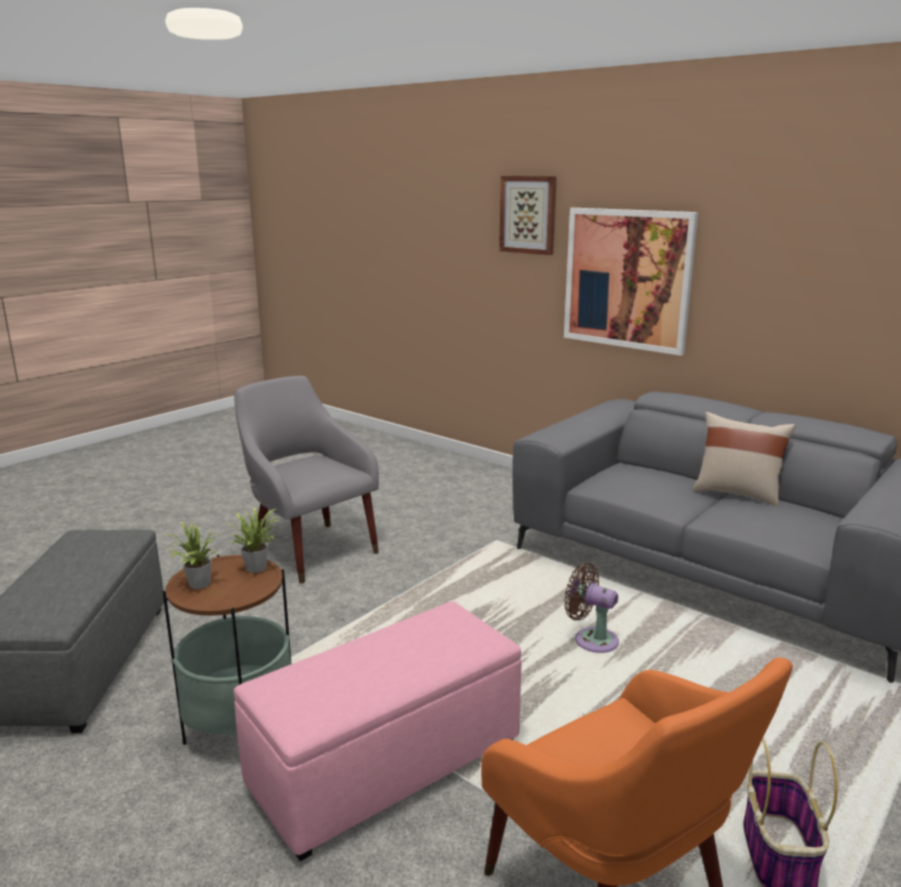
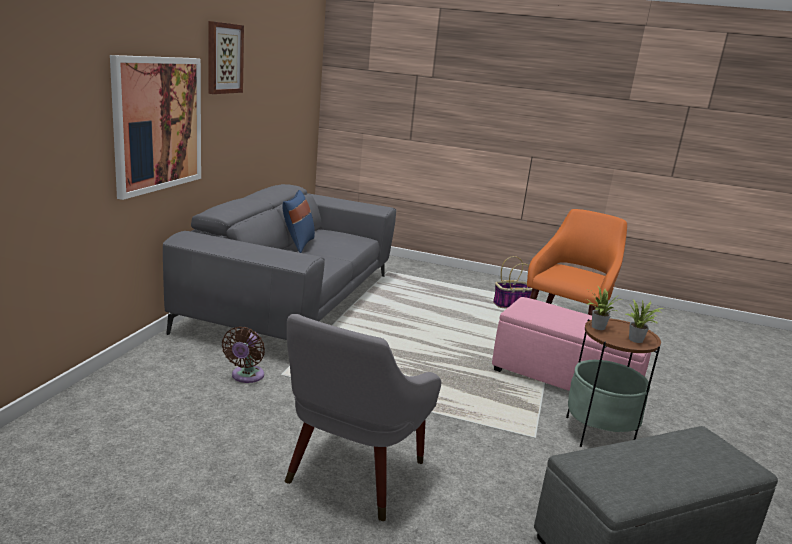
camera: 115 degrees left, 0 degrees up
picture [499,176,557,255] -> picture moved to [209,21,244,94]
brown fan [564,563,619,653] -> brown fan moved to [222,327,265,383]
beige pillow [692,412,795,506] -> blue pillow [282,190,315,253]

